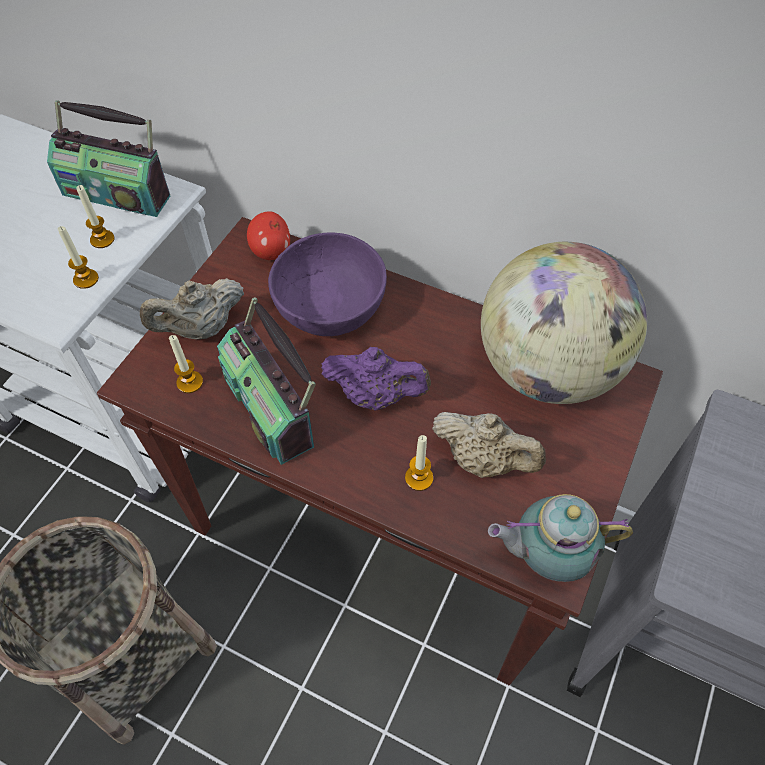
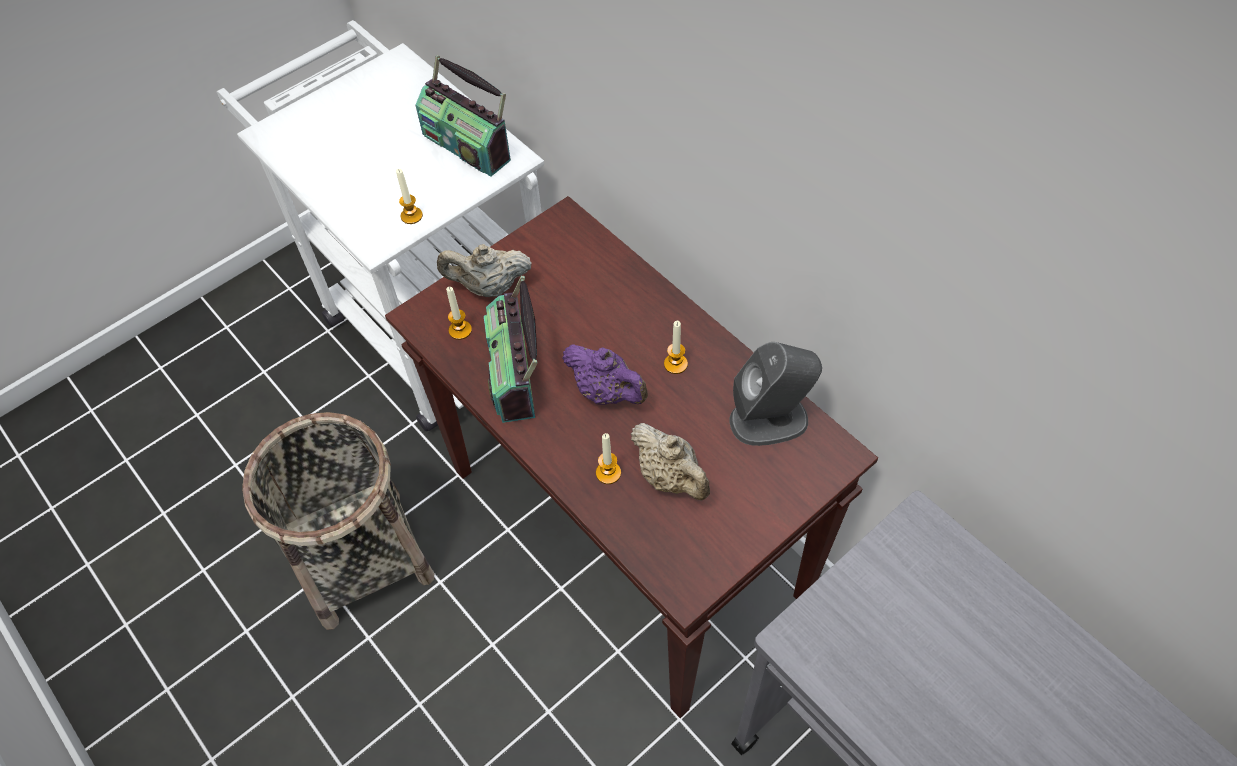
camera: 25 degrees right, 0 degrees up
candle [76,185,115,248] -> candle moved to [664,321,688,374]
apple [247,212,290,260] -> none
purple bowl [268,232,387,336] -> none
globe [481,242,647,404] -> grey speaker [730,342,822,446]
teapot [488,494,633,582] -> none

